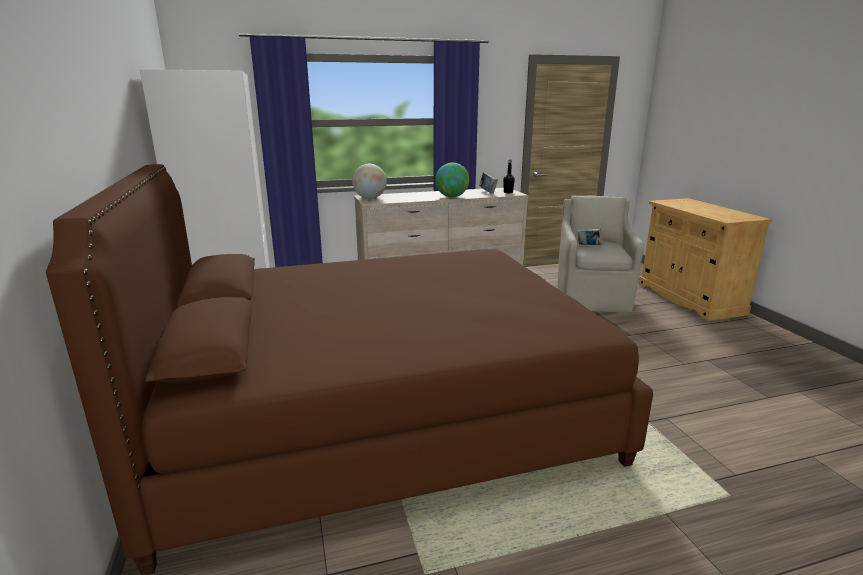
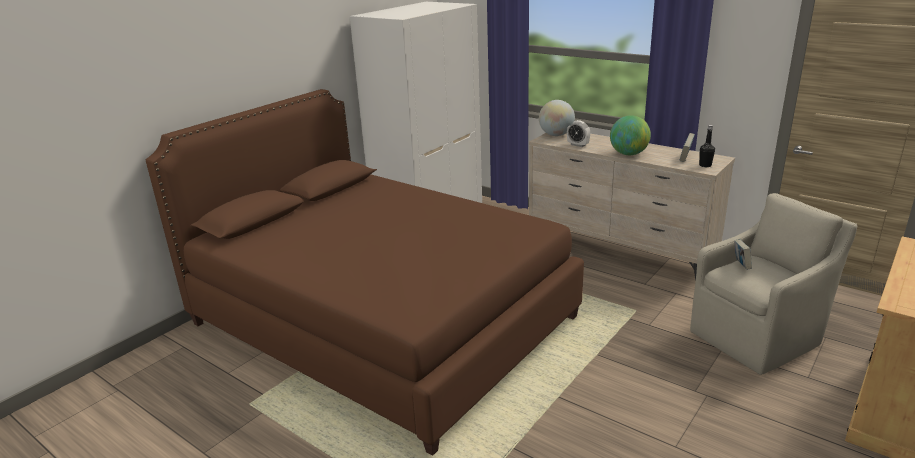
camera: 55 degrees right, 5 degrees up
none -> alarm clock [567,120,590,147]

